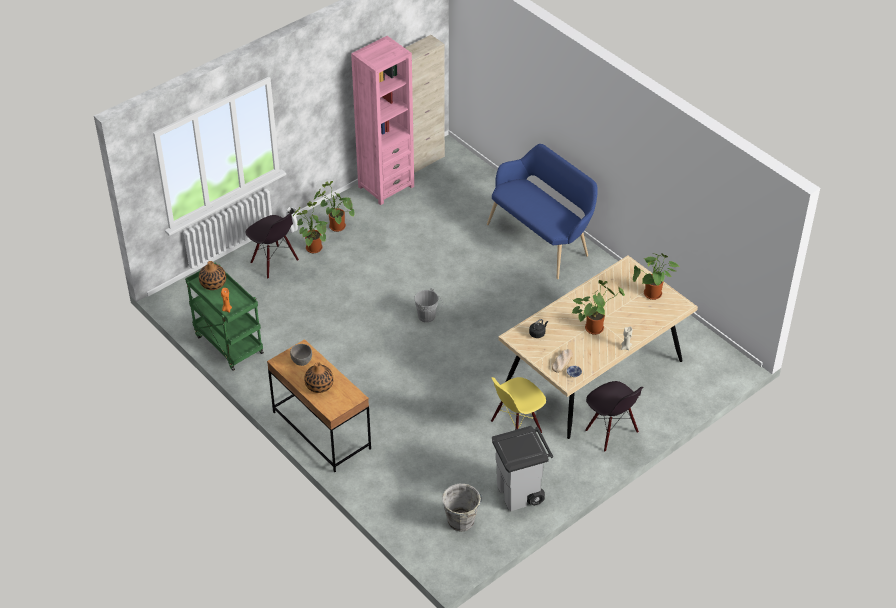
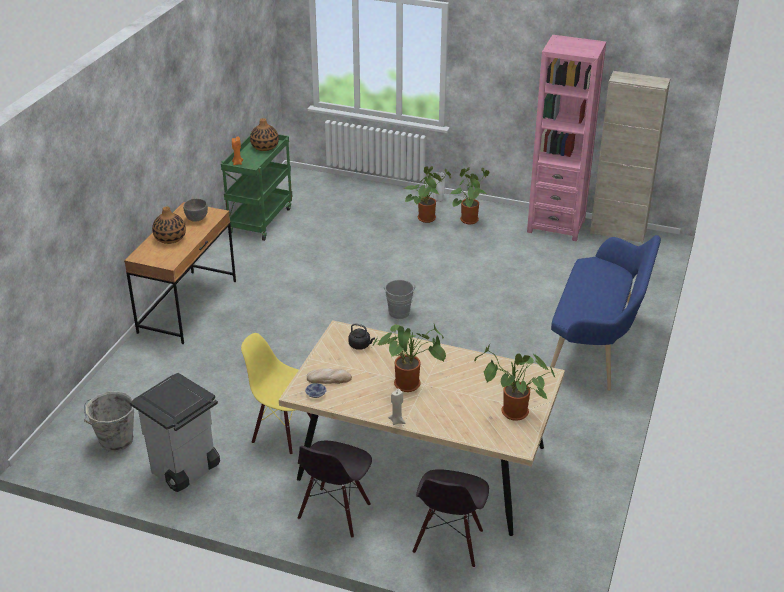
camera: 60 degrees right, 10 degrees down
black chair [245,213,299,279] -> black chair moved to [412,469,489,568]

